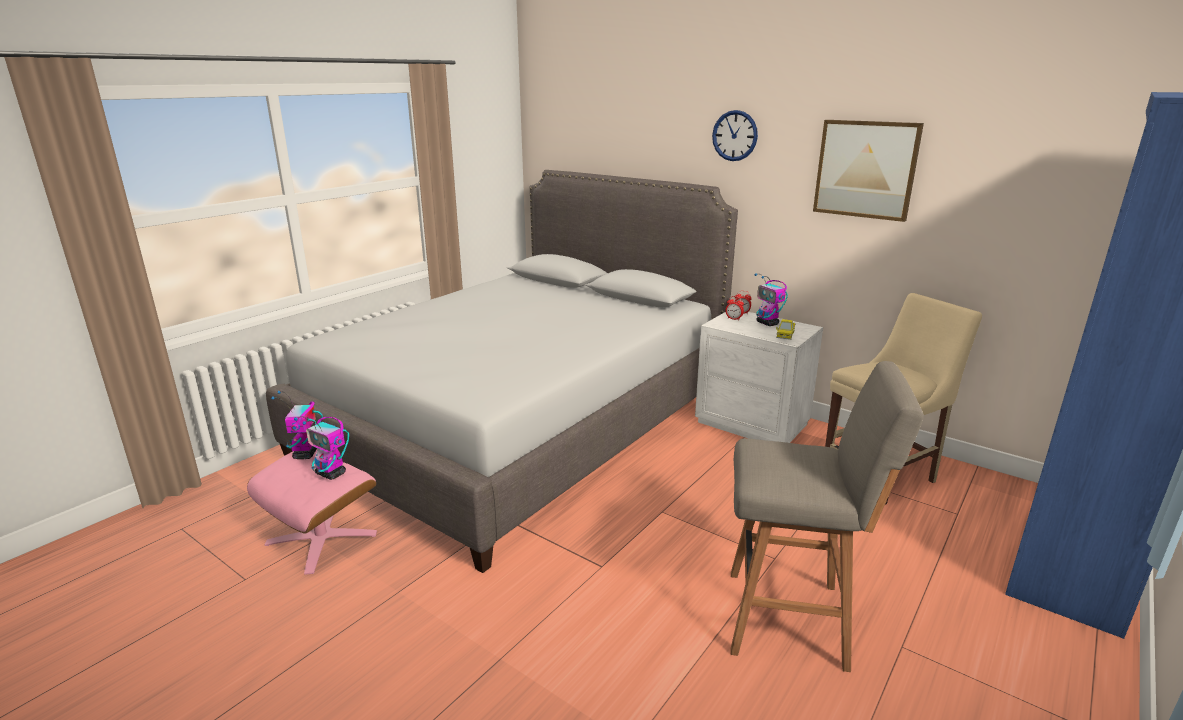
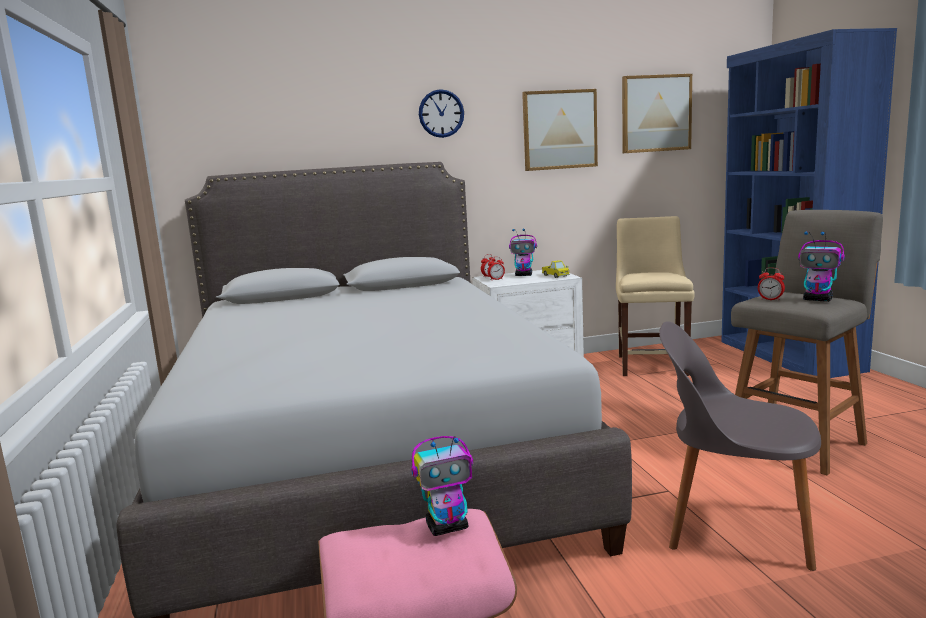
camera: 50 degrees left, 10 degrees down
toy robot [271,391,323,459] -> toy robot moved to [798,231,845,302]
none -> picture [622,74,692,153]
none -> grey chair [659,322,821,571]
none -> alarm clock [758,267,785,301]

